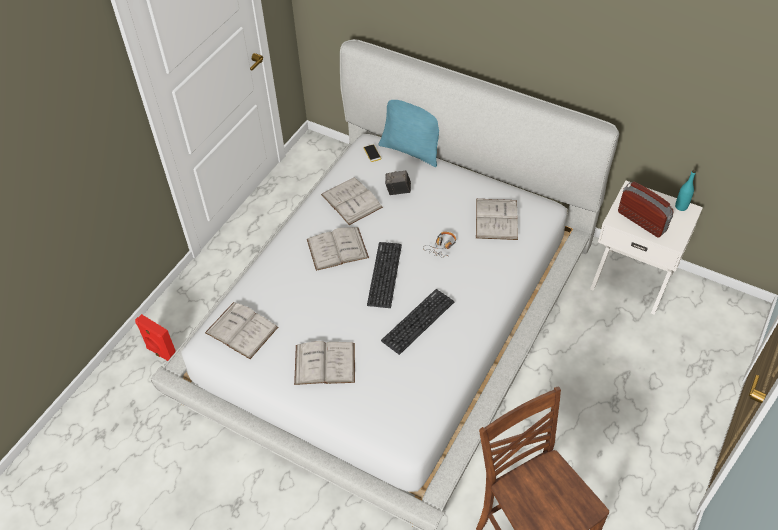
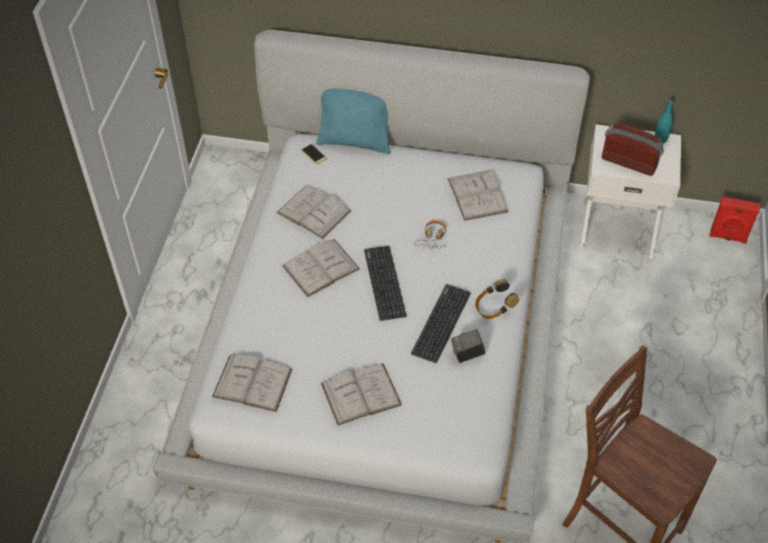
camera: 20 degrees left, 0 degrees up
red speaker [135,314,176,361] -> red speaker moved to [709,196,760,244]
camera [385,171,411,195] -> camera moved to [451,329,485,363]
none -> headphones [475,279,519,319]

